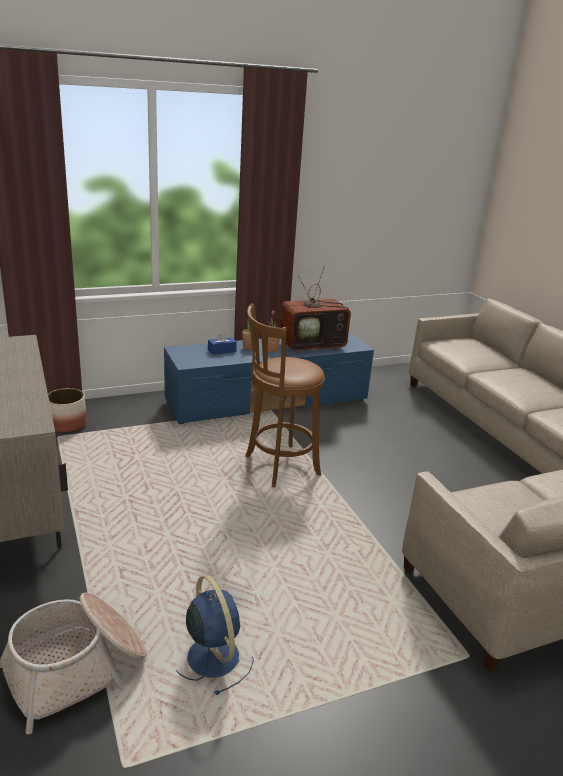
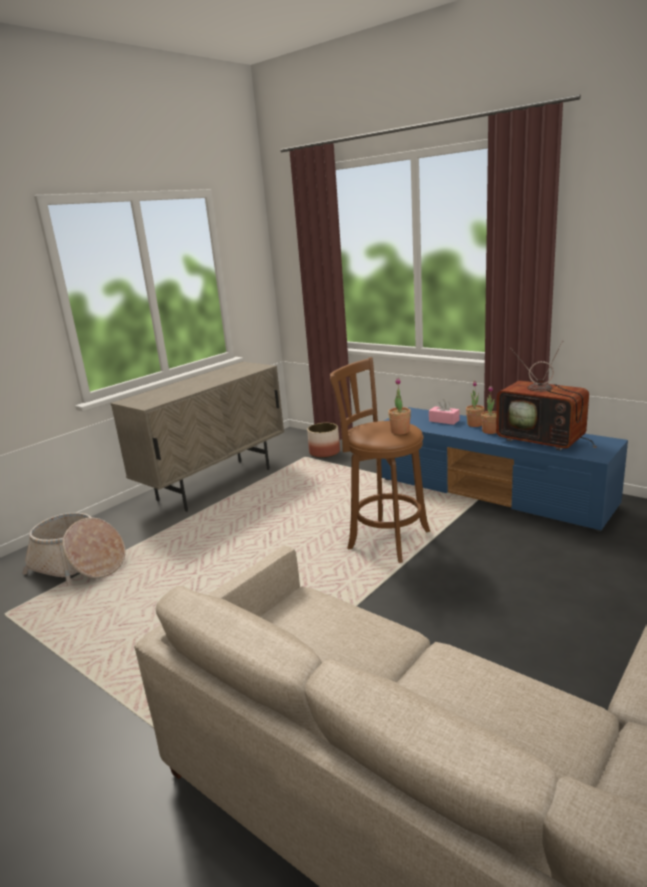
camera: 65 degrees right, 5 degrees down
blue fan [176,575,254,695] -> none
blue tissue box [208,331,237,355] -> pink tissue box [429,399,460,425]
none -> potted plant [388,378,411,435]

